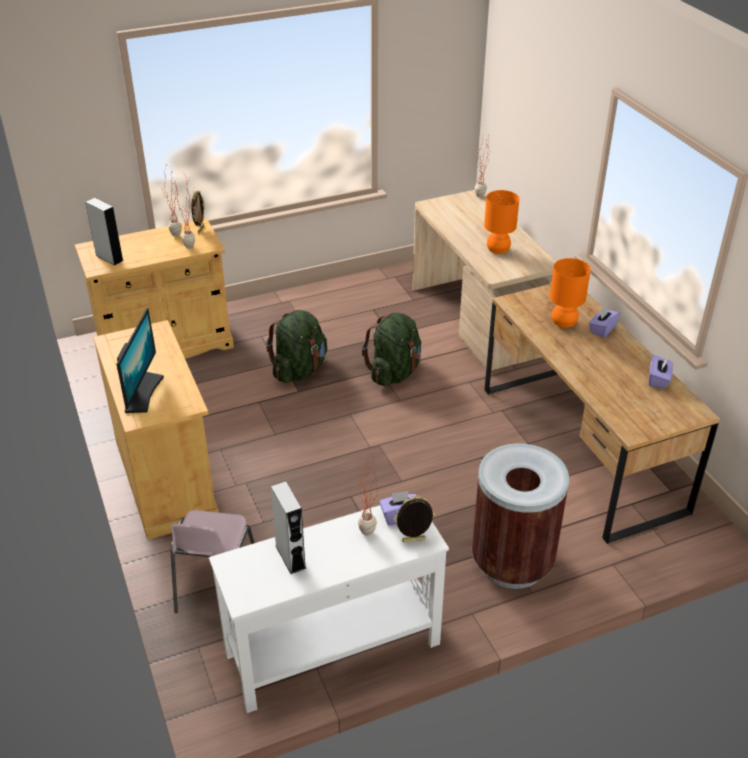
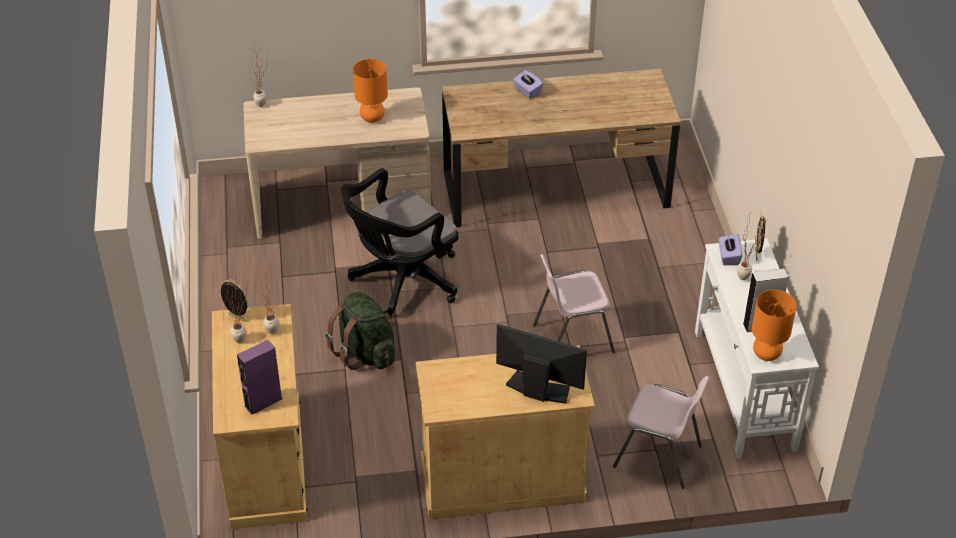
camera: 75 degrees left, 5 degrees up
grey speaker [85,198,123,266] -> purple speaker [237,340,283,415]
green backpack [362,312,421,386] -> black office chair [341,168,459,317]
brown trash can [472,444,569,589] -> none
orange table lamp [550,258,591,328] -> orange table lamp moved to [752,290,797,361]
purple tissue box [649,355,673,389] -> none
none -> pink chair [533,254,615,353]

